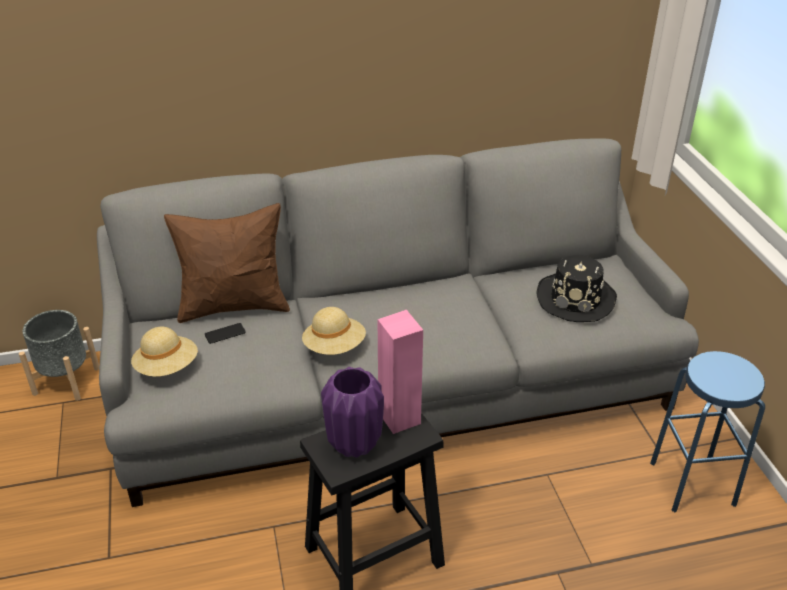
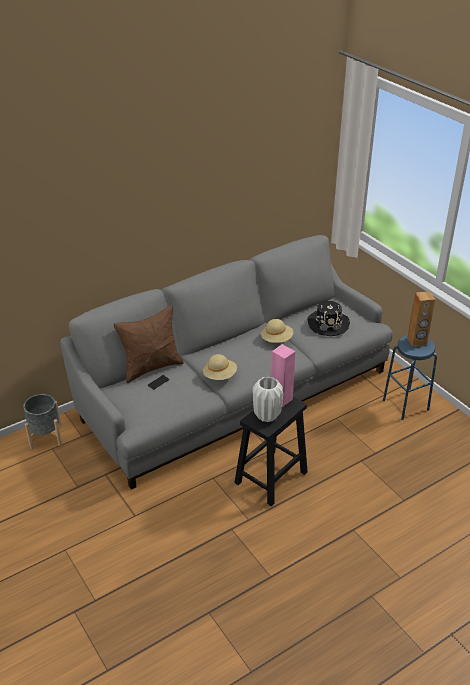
camera: 20 degrees left, 0 degrees up
beige hat [131,327,198,377] -> beige hat moved to [261,319,293,343]
purple vase [321,367,384,458] -> white vase [253,377,283,422]
none -> brown speaker [407,291,435,347]

